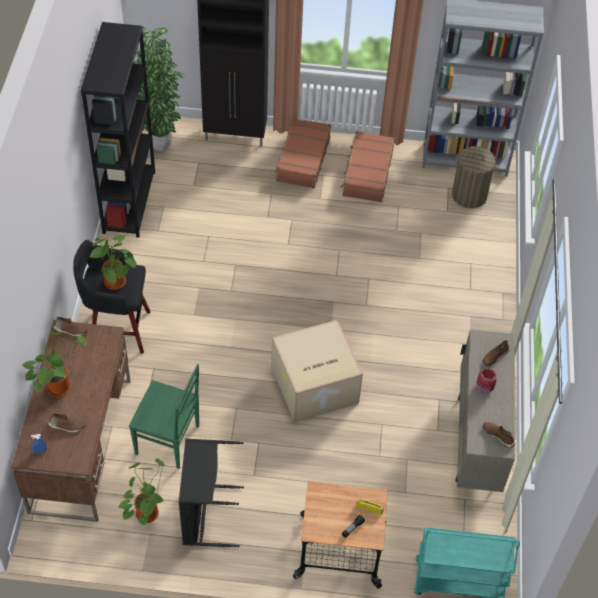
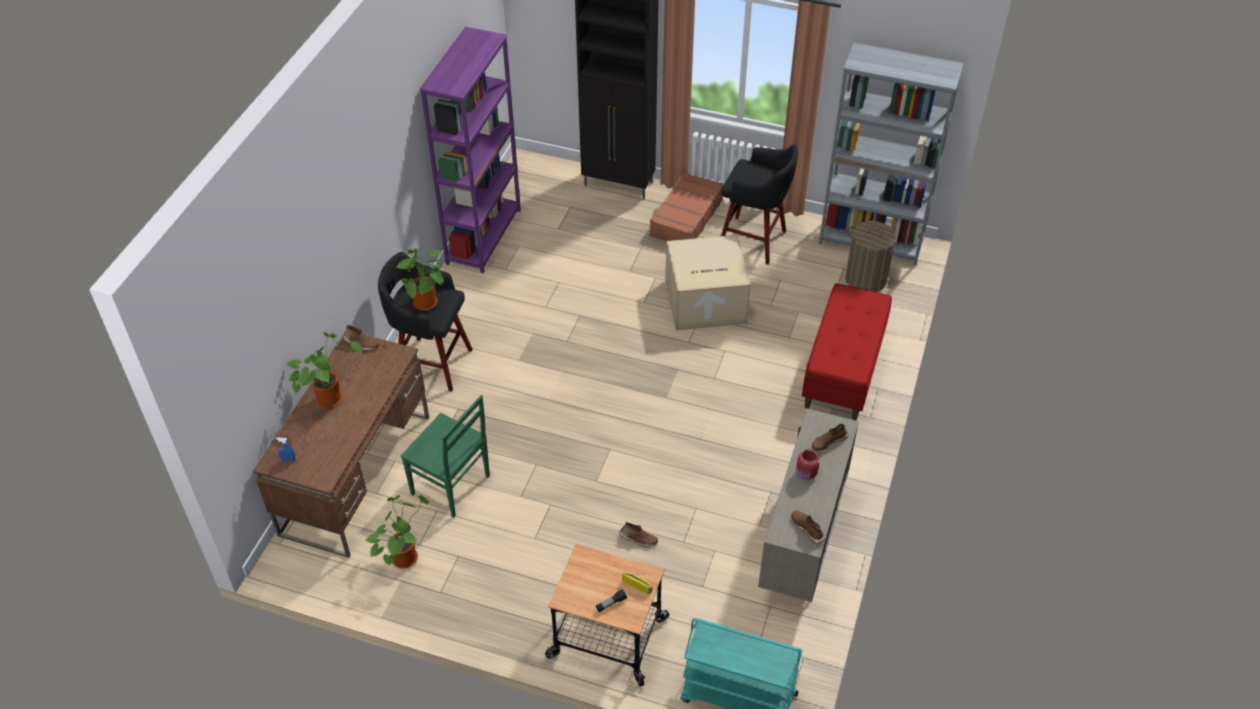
camera: 15 degrees right, 5 degrees down
brown shoe [48,413,85,433] -> brown shoe moved to [619,522,658,547]
black bookcase [81,22,155,238] -> purple bookcase [420,27,521,274]
potted plant [133,27,185,151] -> none
black laundry basket [179,439,244,547] -> none
cardboard box [271,320,363,422] -> cardboard box moved to [665,235,751,330]
brown suitcase [341,131,395,202] -> black stool [721,144,798,265]
none -> red bench [802,283,892,421]

